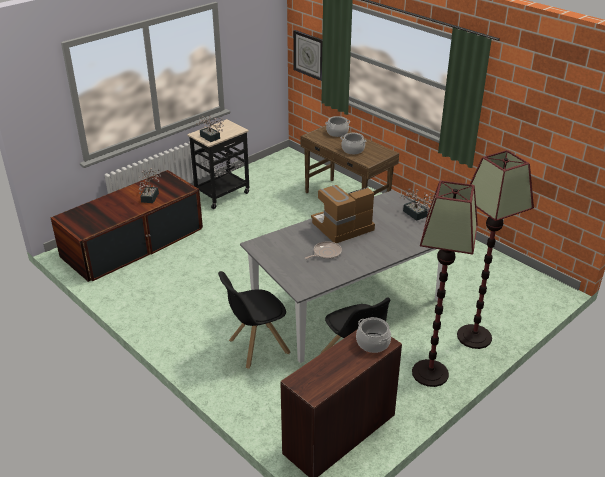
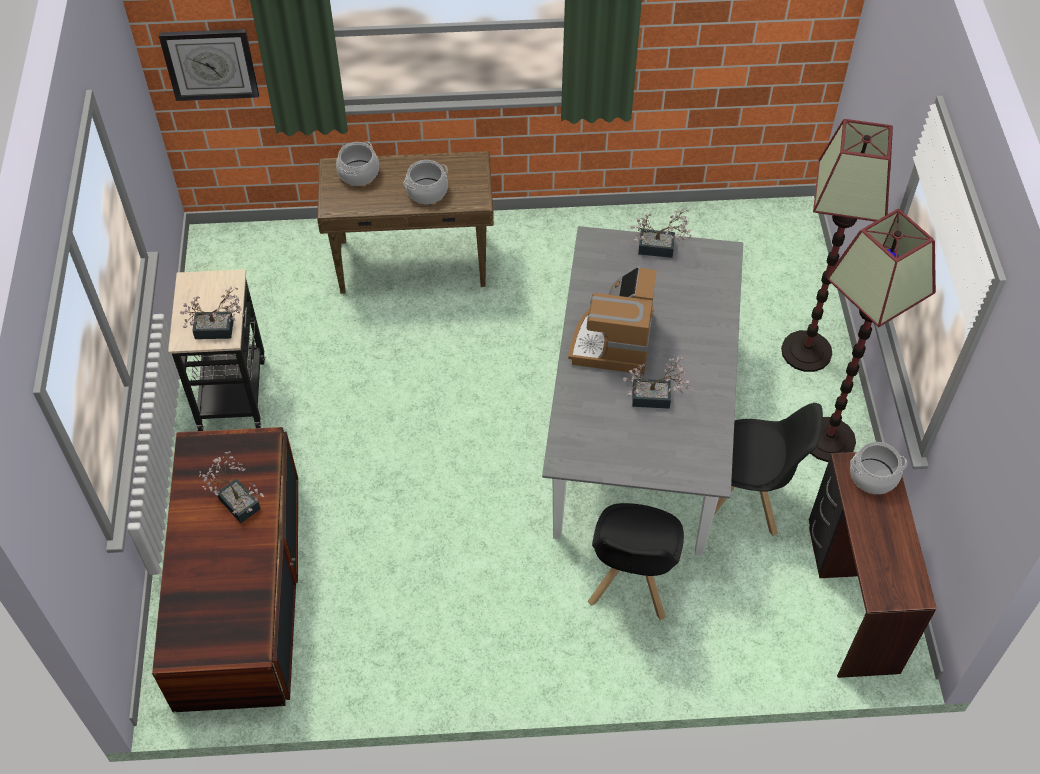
camera: 50 degrees left, 20 degrees up
frying pan [305,241,342,259] -> potted plant [623,357,689,409]

